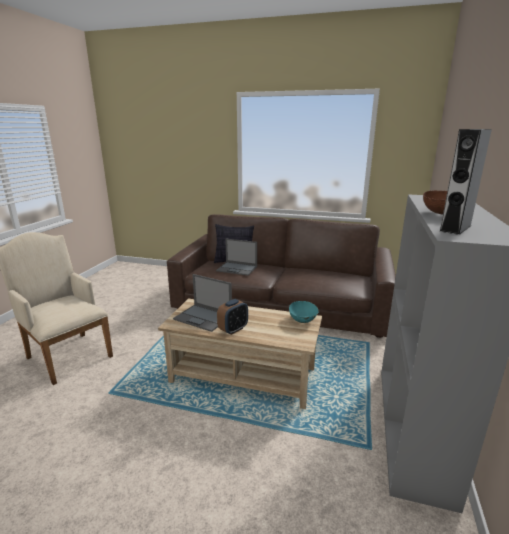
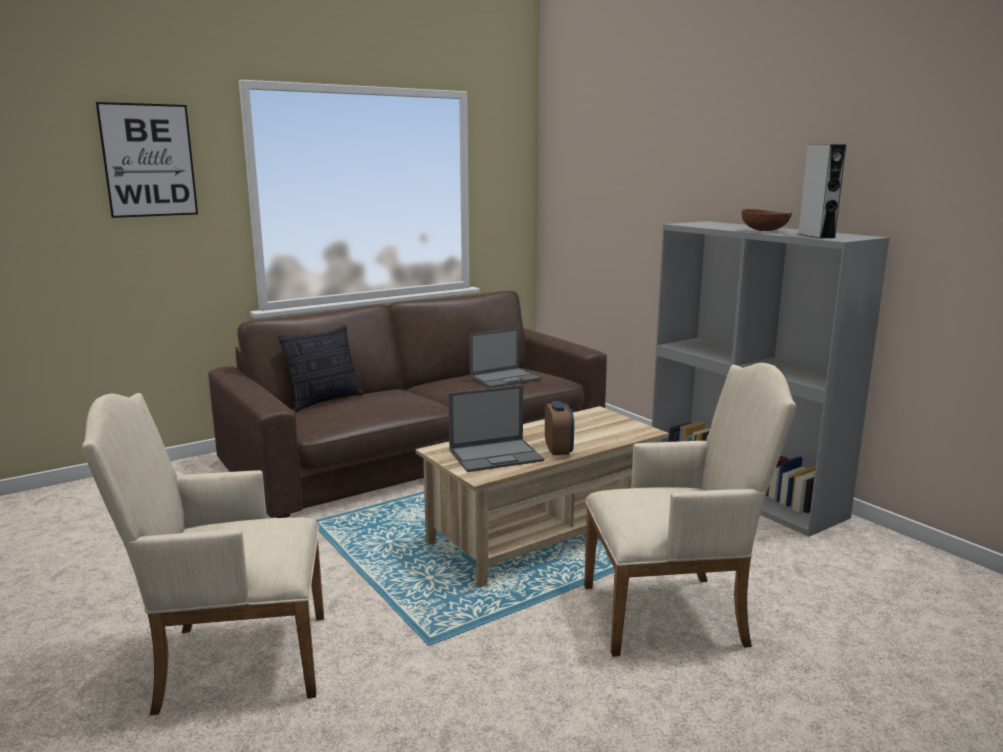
camera: 50 degrees left, 5 degrees down
laptop [216,239,257,276] -> laptop moved to [469,328,541,388]
turquoise bowl [289,301,319,323] -> none
none -> picture [96,102,198,218]
none -> beige armchair [584,363,797,657]

